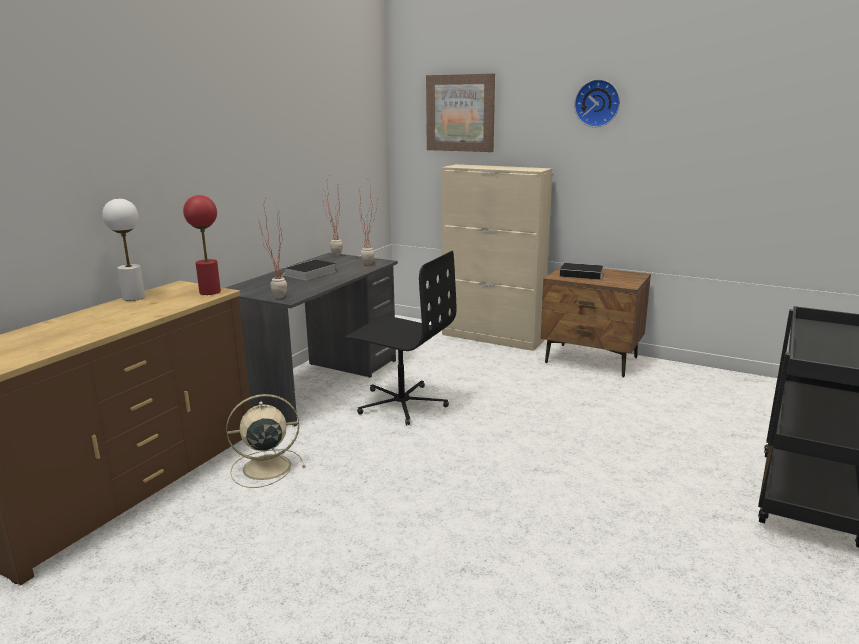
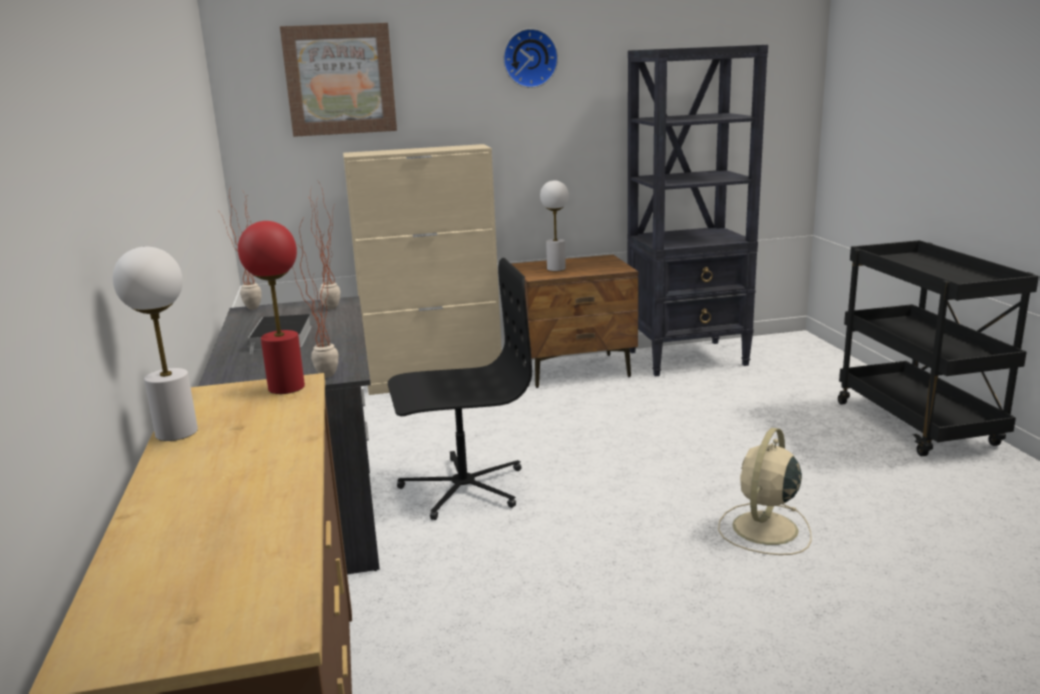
camera: 40 degrees left, 0 degrees up
beige fan [226,394,305,488] -> beige fan moved to [718,428,811,555]
book [560,263,607,280] -> white table lamp [540,180,569,271]
none -> black bookcase [628,45,768,377]

